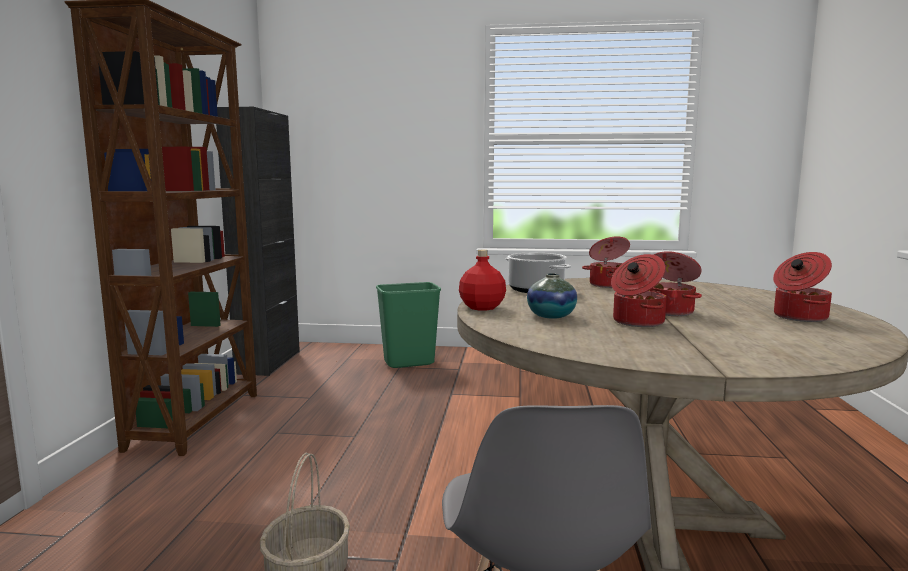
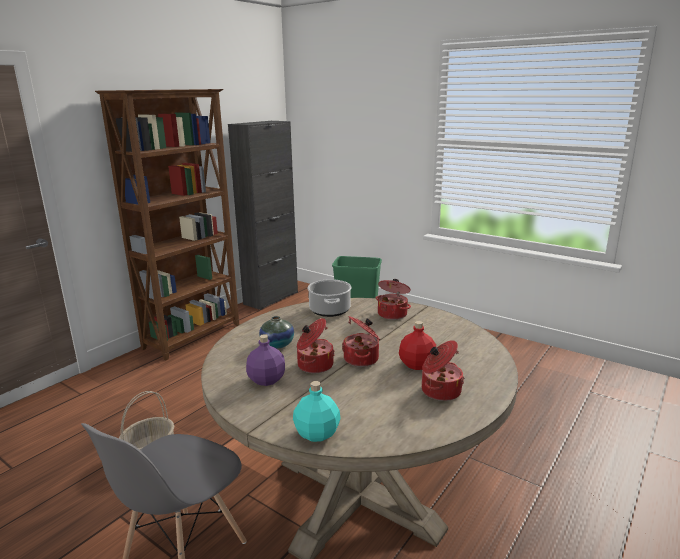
camera: 30 degrees right, 10 degrees up
red bottle [459,250,506,310] -> red bottle moved to [399,321,436,370]
none -> purple bottle [246,334,285,386]
none -> turquoise bottle [293,381,341,442]

